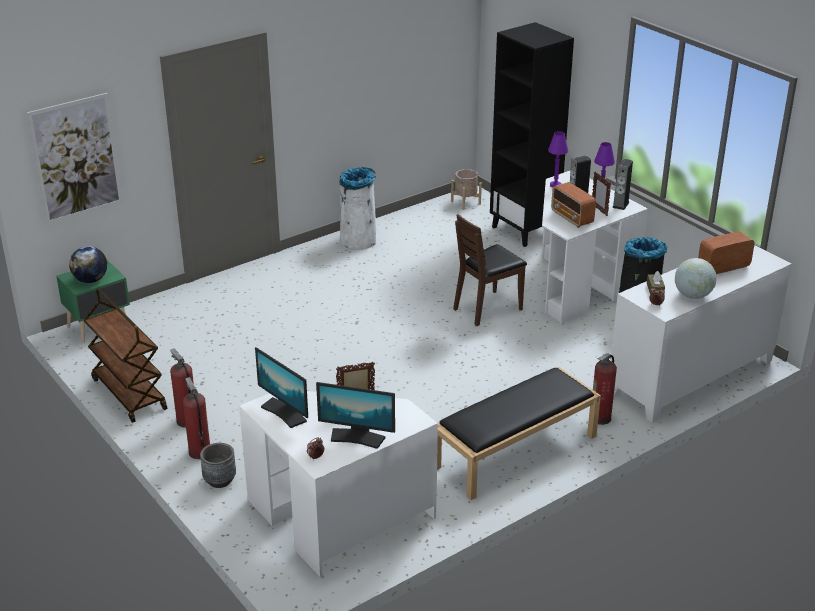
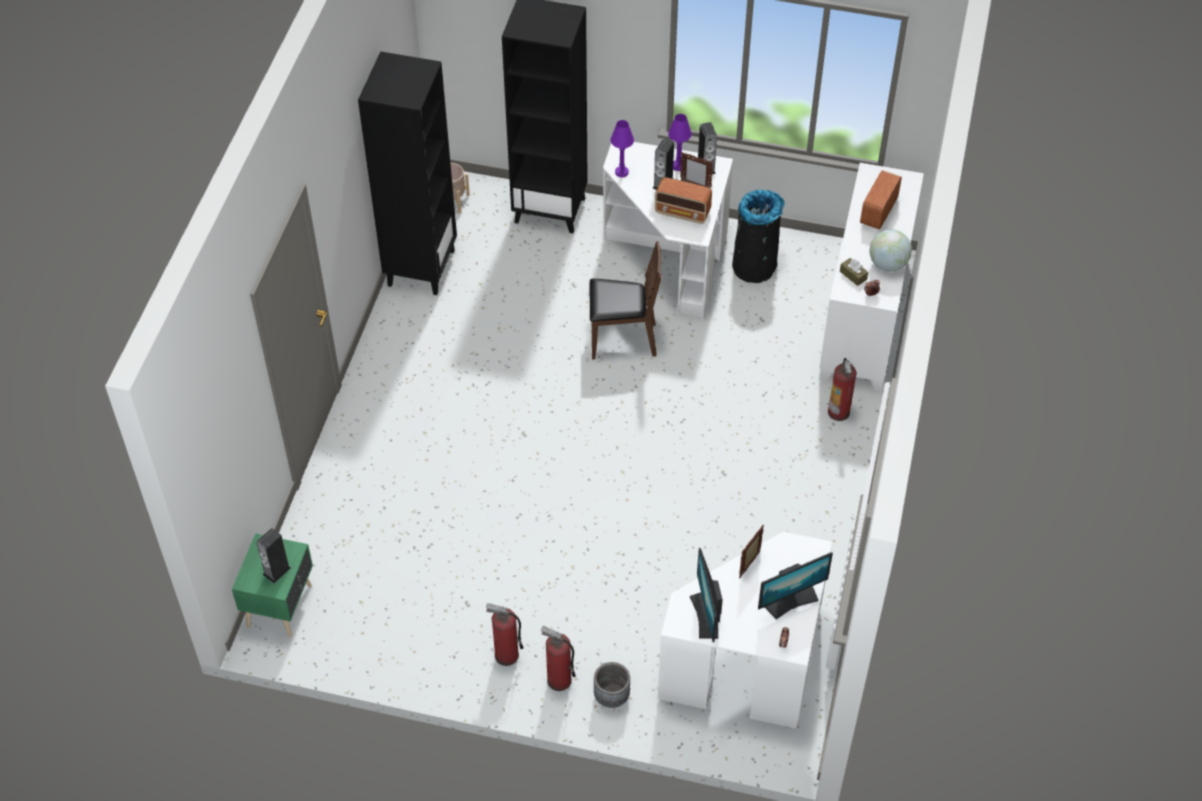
camera: 40 degrees left, 20 degrees up
picture [27,93,123,224] -> none
globe [69,246,107,283] -> speaker [256,528,291,583]
brown cart [84,289,167,423] -> none
monitor [255,347,308,428] -> monitor turned 75 degrees clockwise [690,548,722,642]
white trash can [340,167,376,250] -> none
black bench [437,367,601,500] -> none
brown chair [453,214,527,326] -> brown chair turned 105 degrees counterclockwise [590,241,662,359]
none -> black bookcase [358,51,457,295]

